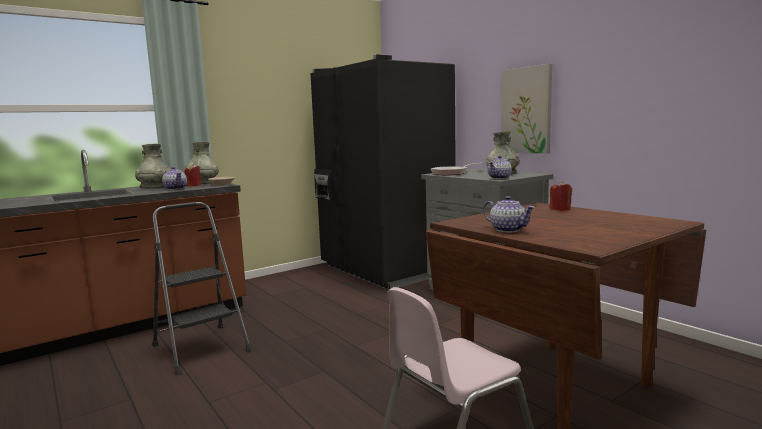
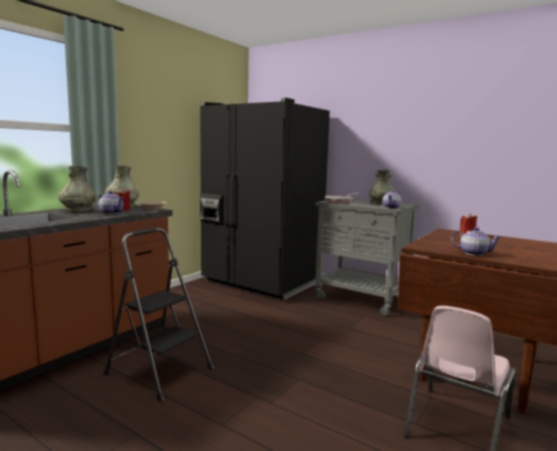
camera: 20 degrees left, 0 degrees up
picture [501,63,552,154] -> none

